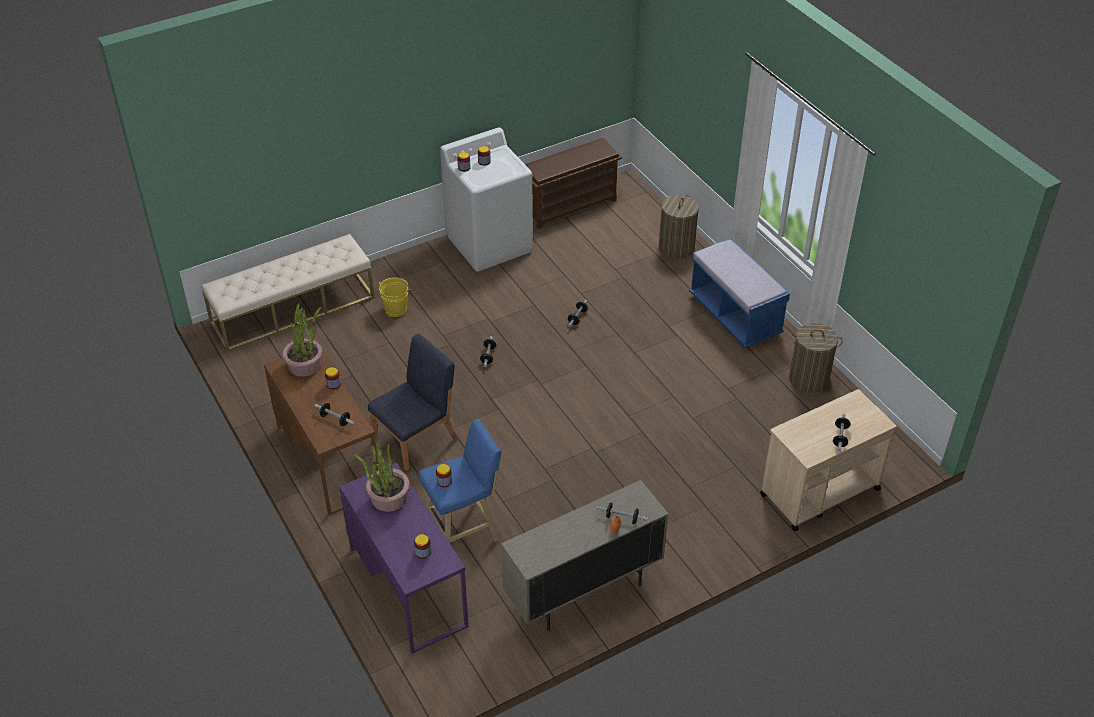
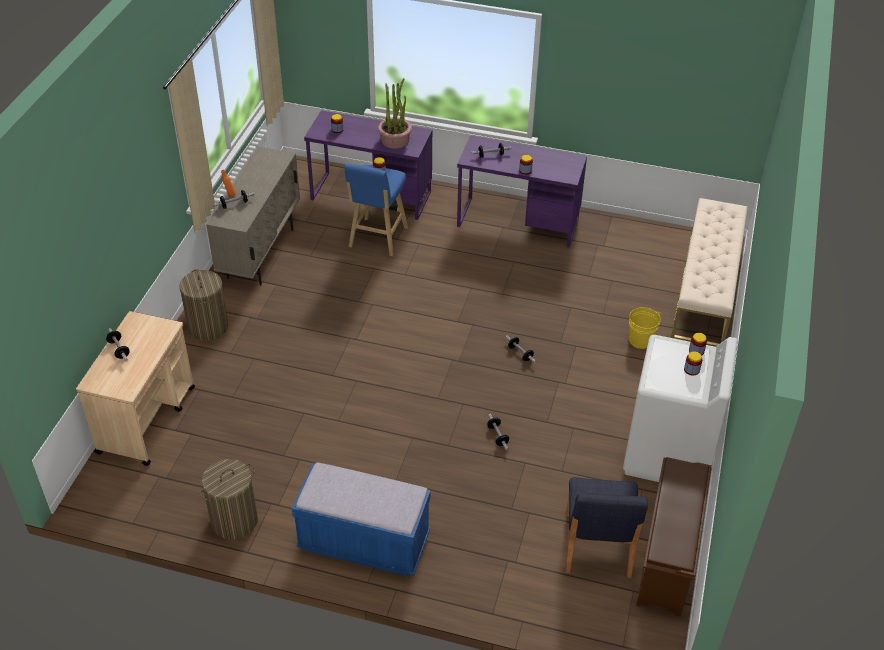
camera: 135 degrees right, 0 degrees up
brown desk [264,352,378,515] -> purple desk [457,135,587,248]
potted plant [282,303,322,377] -> none
blue chair [368,333,458,471] -> blue chair moved to [566,477,648,578]
laundry basket [659,195,699,259] -> laundry basket moved to [179,269,228,341]

